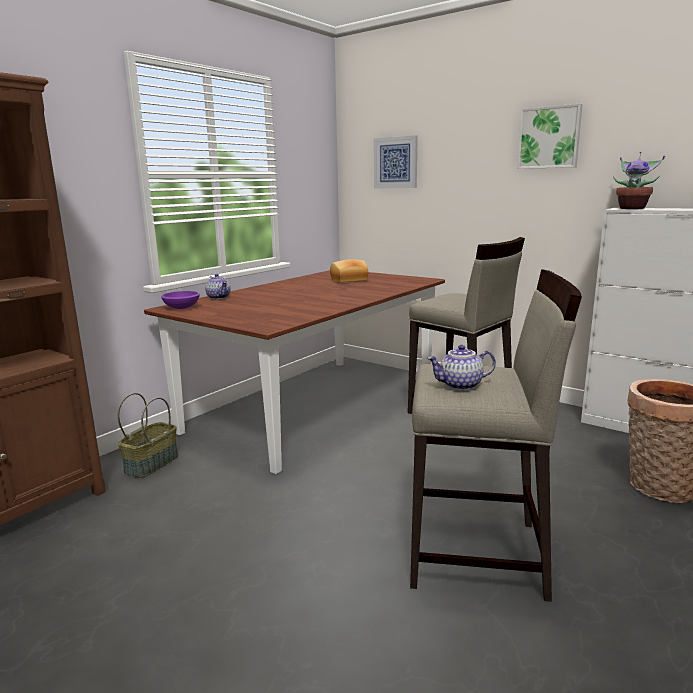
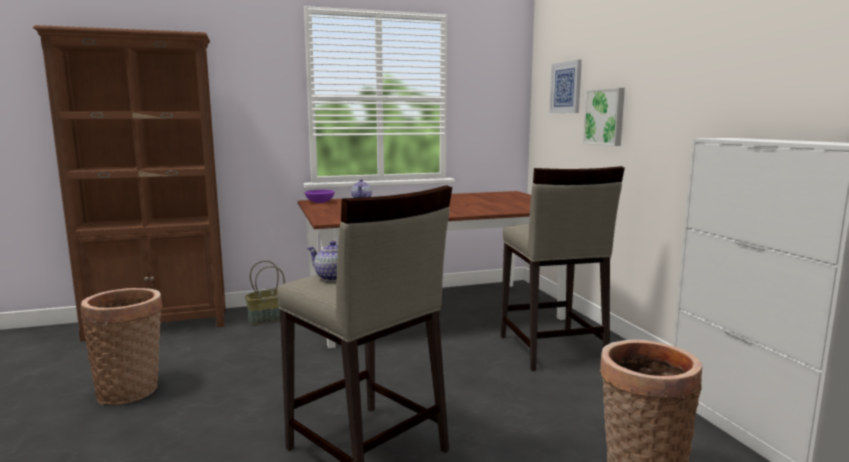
camera: 35 degrees right, 5 degrees down
bread [330,259,368,283] -> none
picture [517,103,583,169] -> picture moved to [583,88,625,146]
potted plant [613,152,665,209] -> none
none -> basket [81,288,162,405]

